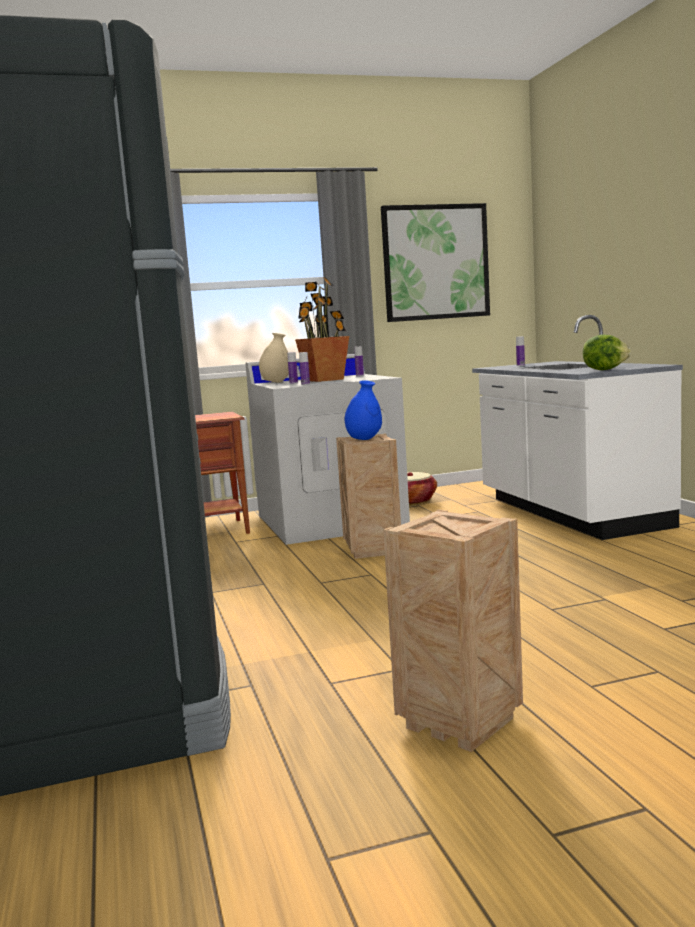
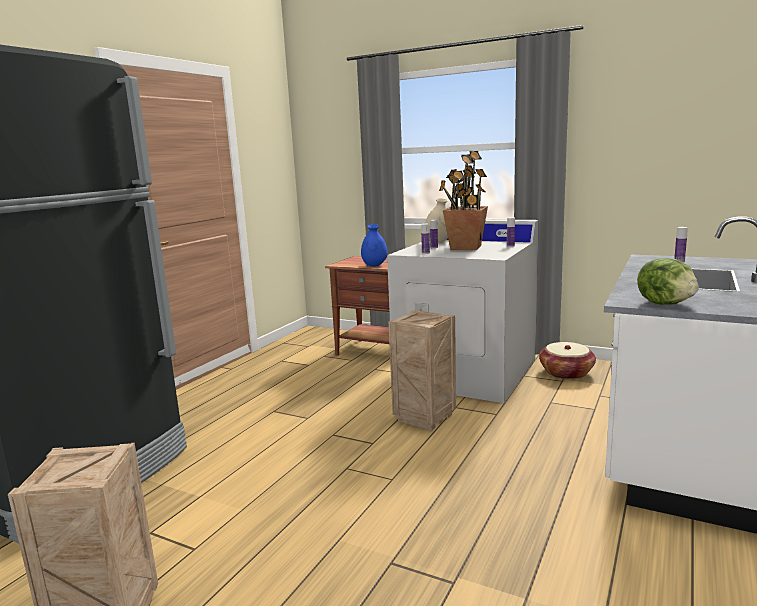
camera: 45 degrees right, 5 degrees up
blue vase [345,381,382,440] -> blue vase moved to [361,224,388,267]
picture [381,203,490,322] -> none

